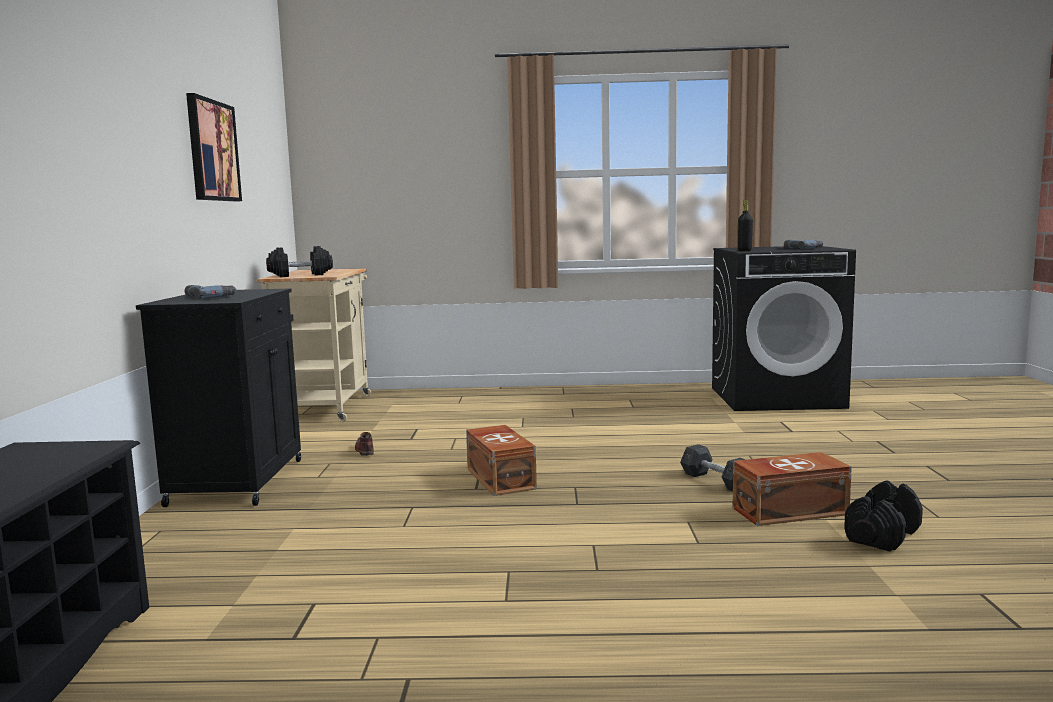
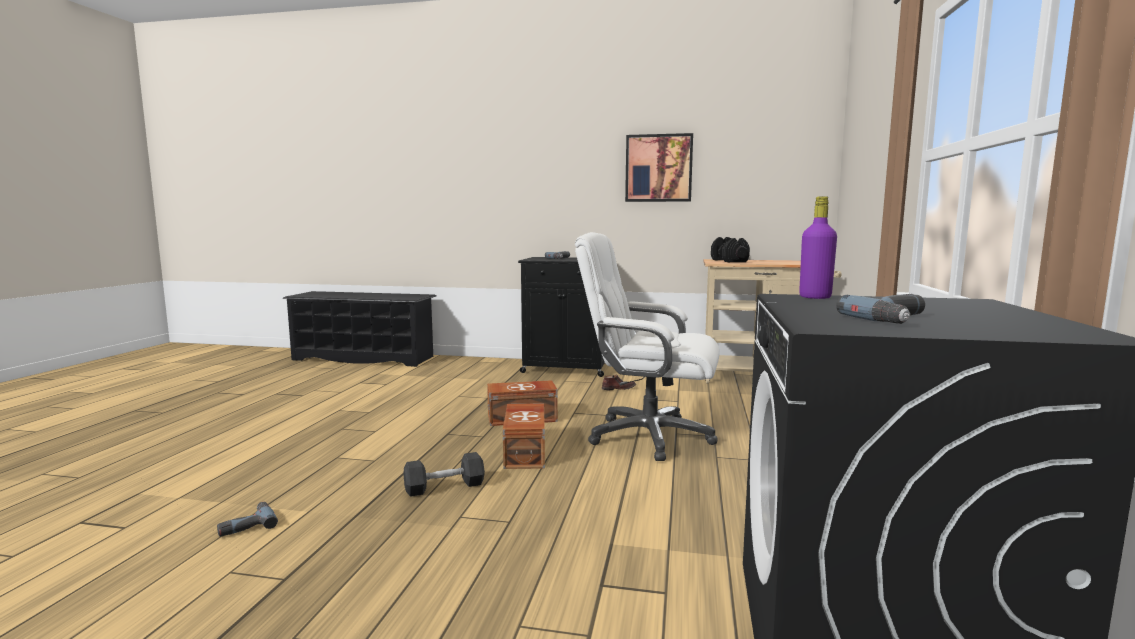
camera: 100 degrees right, 0 degrees up
brown storage box [733,452,852,526] -> brown storage box moved to [503,403,545,469]
black bottle [738,200,753,251] -> purple bottle [799,196,837,299]
black dumbbell [844,480,923,551] -> power drill [217,502,278,537]
none -> white office chair [575,232,720,461]

